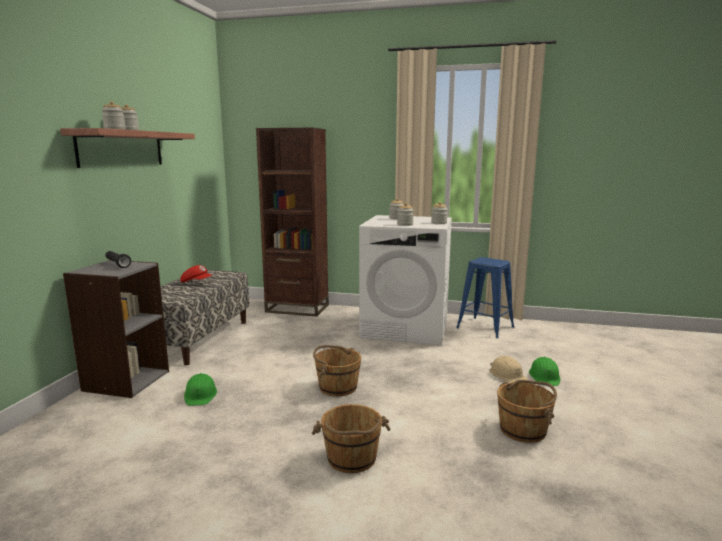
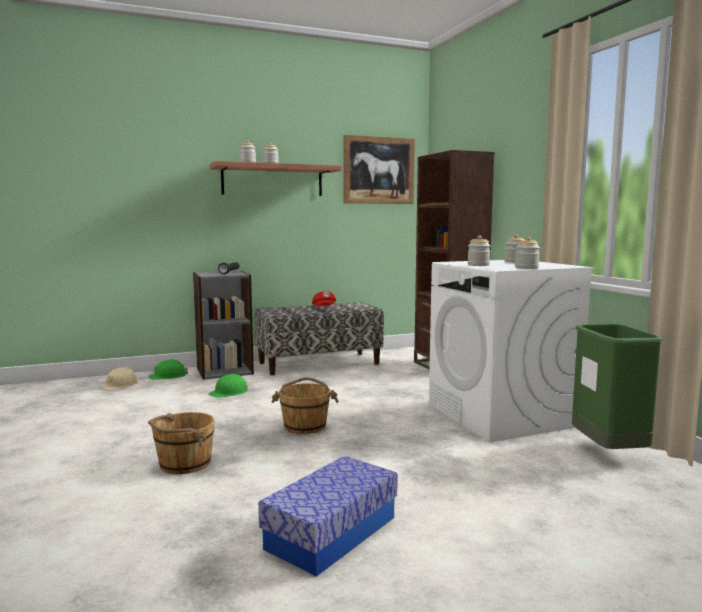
camera: 55 degrees right, 5 degrees down
blue stool [456,257,514,338] -> green trash can [572,324,663,449]
beige hard hat [490,356,529,382] -> beige hard hat moved to [100,367,138,390]
brown bucket [497,380,557,443] -> storage box [258,456,398,577]
green hard hat [529,357,560,386] -> green hard hat moved to [149,359,188,379]
none -> picture [343,135,415,204]

